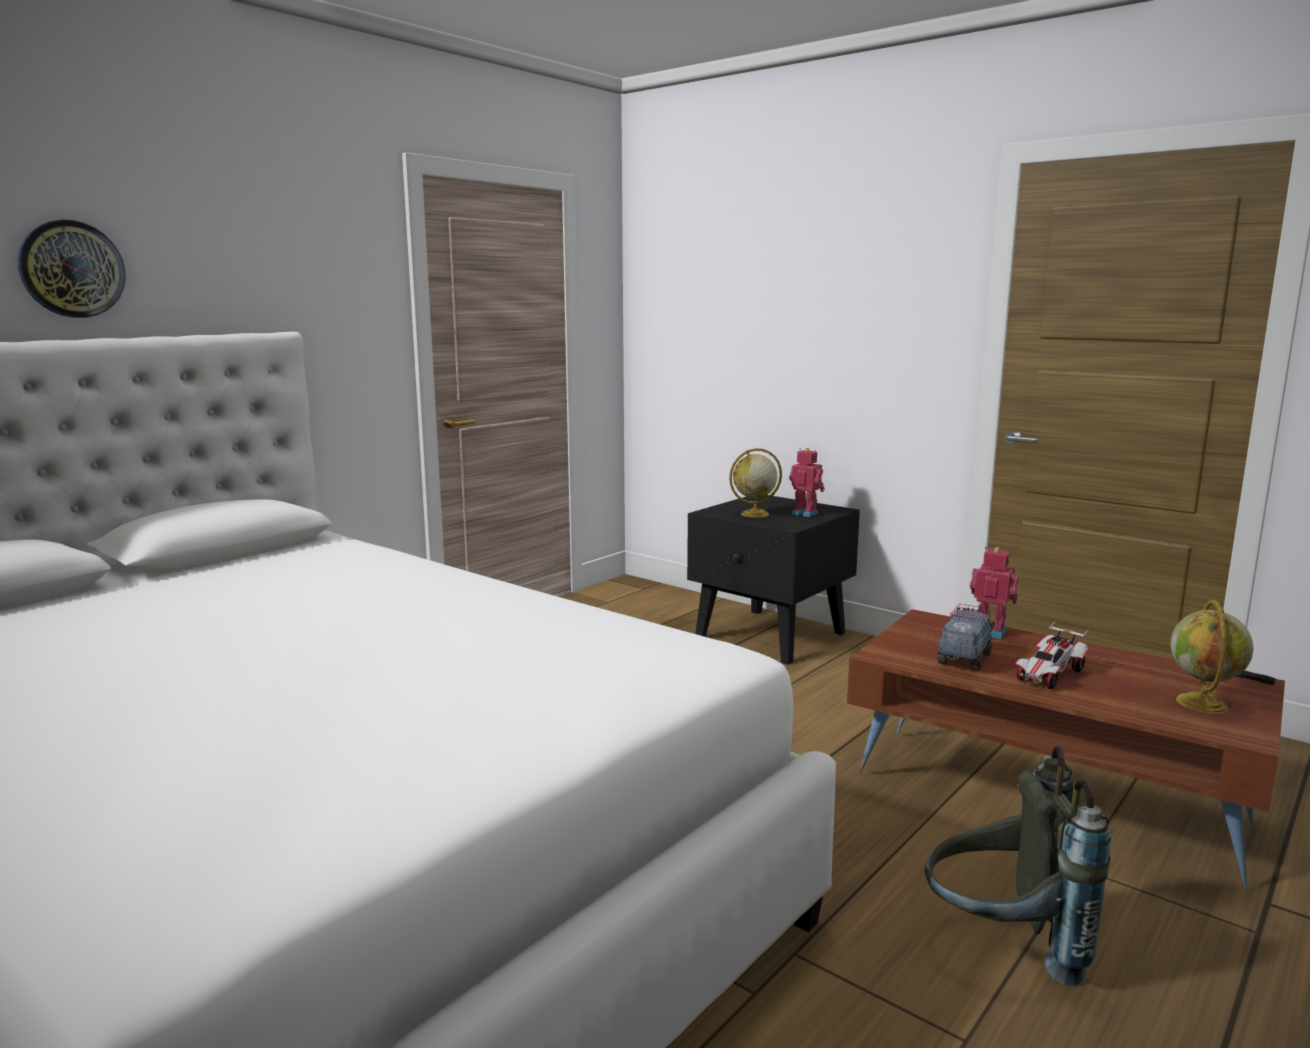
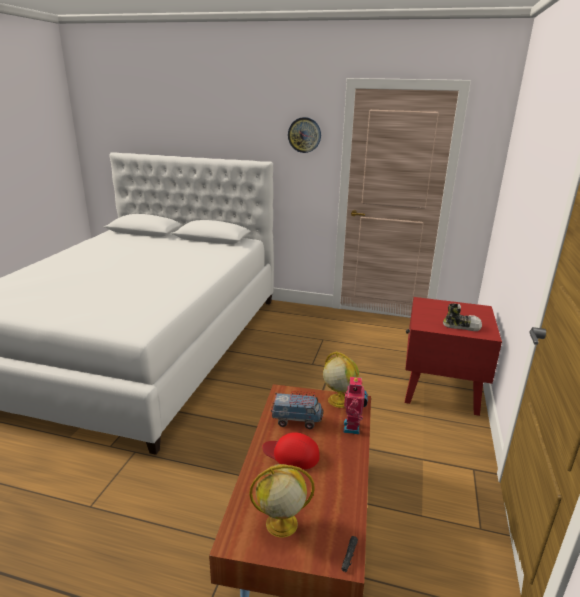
camera: 65 degrees right, 10 degrees up
wall clock [17,220,125,318] -> wall clock moved to [288,117,321,153]
black nightstand [687,495,860,665] -> red nightstand [405,297,502,416]
globe [729,448,782,518] -> globe moved to [323,352,359,408]
toy robot [789,448,825,517] -> shoe [443,303,482,331]
grey backpack [925,746,1111,986] -> none
toy car [1015,621,1089,689] -> red cap [262,432,320,469]

